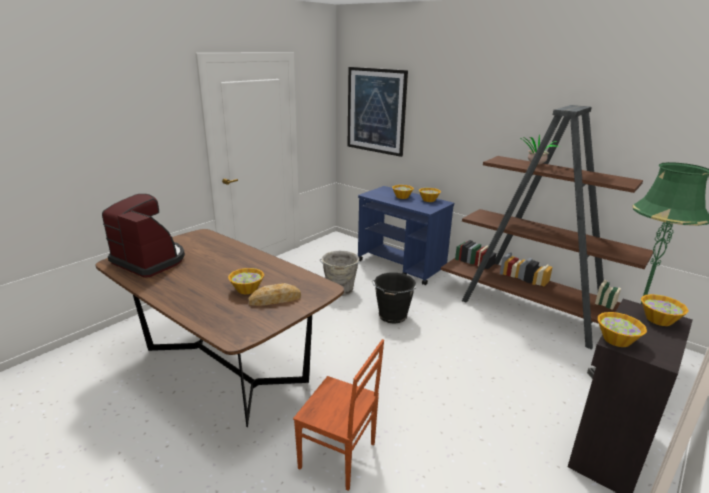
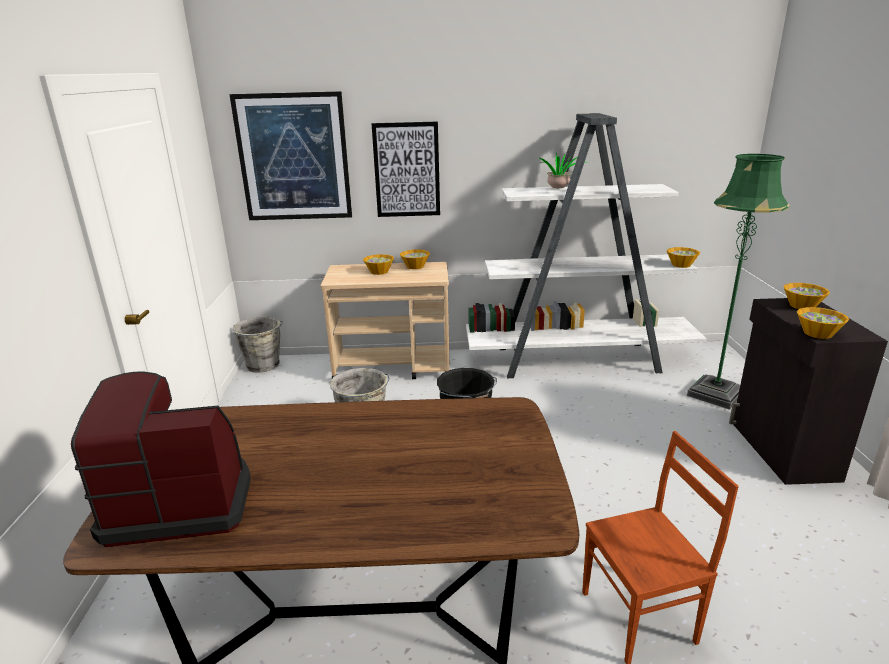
camera: 40 degrees left, 0 degrees up
bowl [228,268,264,294] -> bowl moved to [667,247,700,268]
bread [248,283,301,306] -> none
blue cart [358,186,454,285] -> beige cart [321,262,450,379]
brown bookcase [441,105,653,349] -> white bookcase [466,113,707,379]
none -> grey bucket [232,316,283,373]
none -> picture [372,122,440,217]

